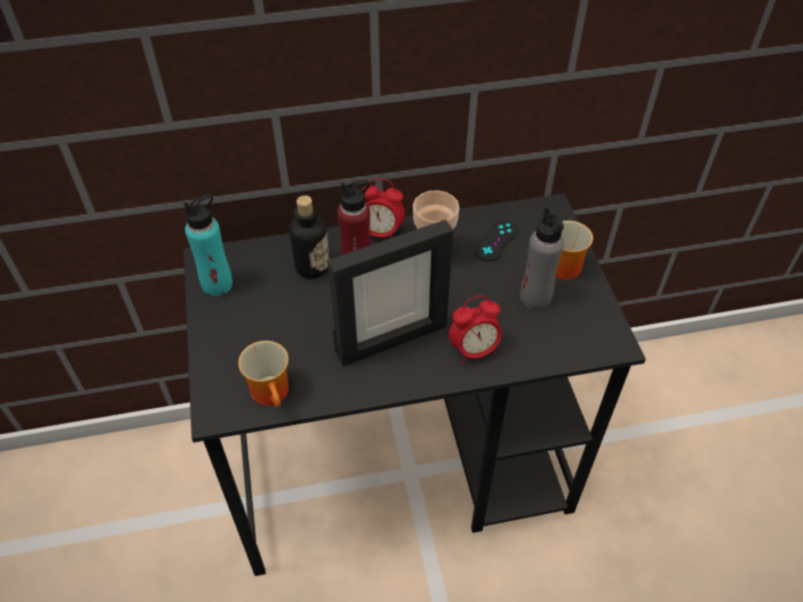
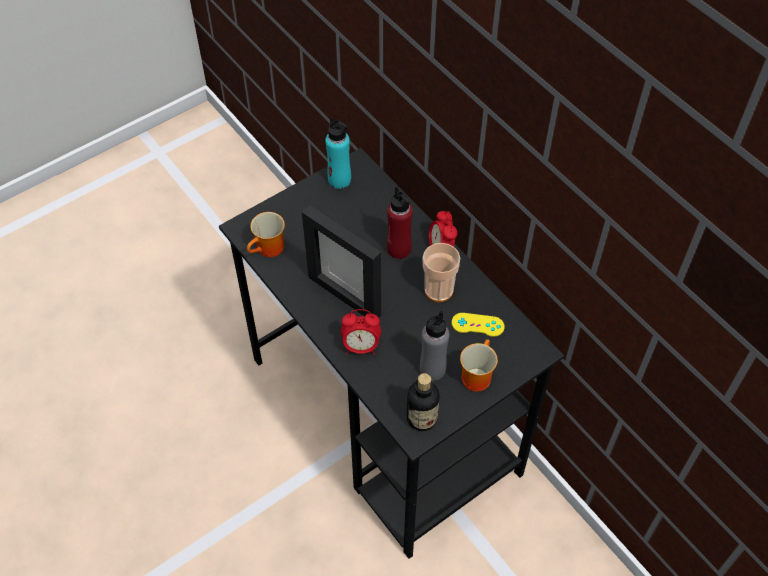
camera: 65 degrees right, 5 degrees up
bottle [289,195,329,279] -> bottle moved to [407,373,440,431]
alarm clock [449,295,502,364] -> alarm clock turned 45 degrees counterclockwise [341,309,381,355]
black game controller [474,220,518,261] -> yellow game controller [452,313,505,337]

